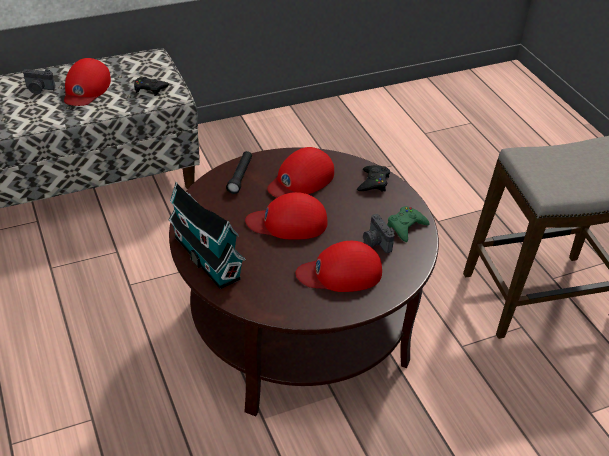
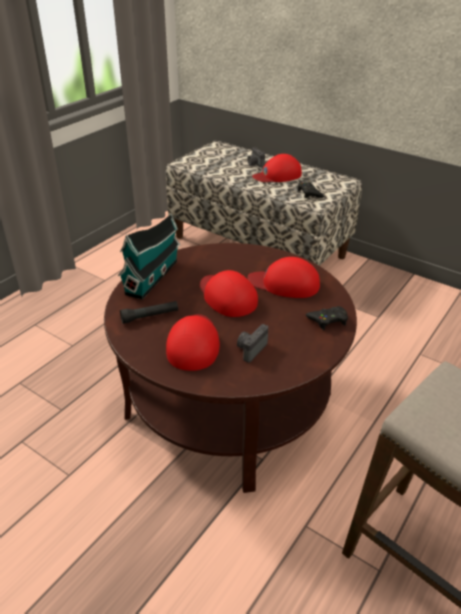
camera: 60 degrees right, 5 degrees down
black flashlight [226,151,252,194] -> black flashlight moved to [120,301,178,324]
red cap [295,241,382,292] -> red cap turned 45 degrees clockwise [166,314,220,371]
green game controller [387,206,430,242] -> none

